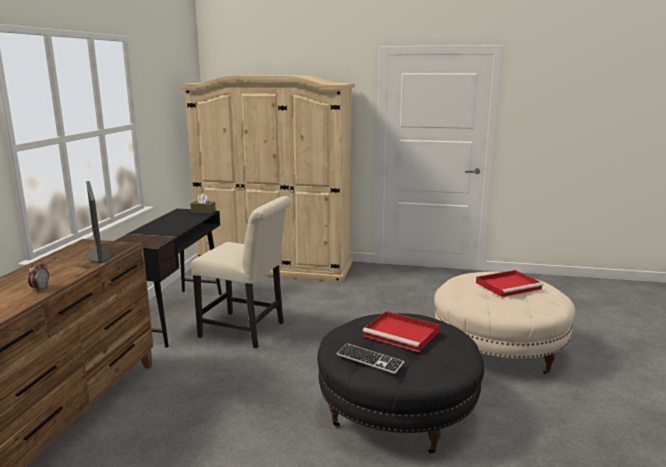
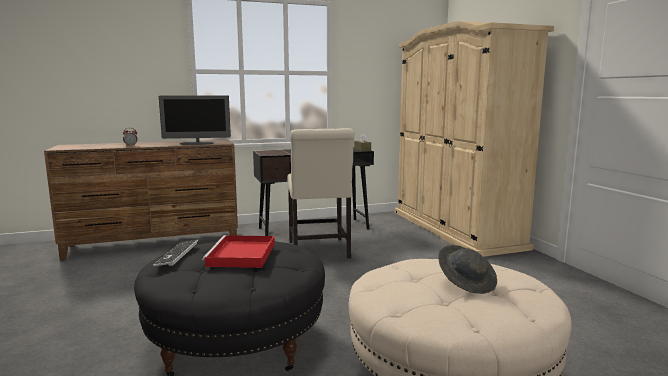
camera: 60 degrees right, 5 degrees down
monitor [86,181,111,263] -> monitor turned 135 degrees counterclockwise [159,96,231,145]
red tray [476,270,544,297] -> grey hat [438,245,497,294]

